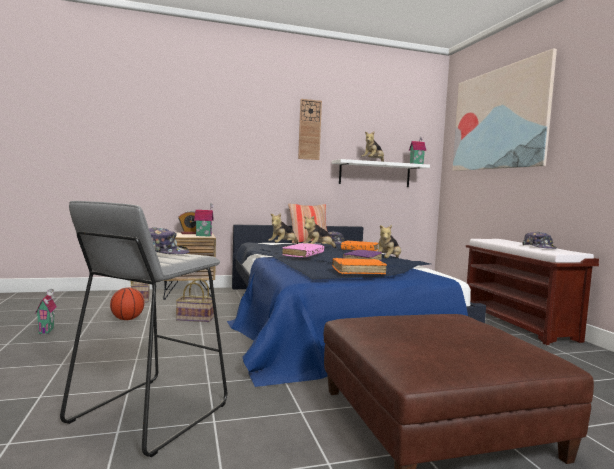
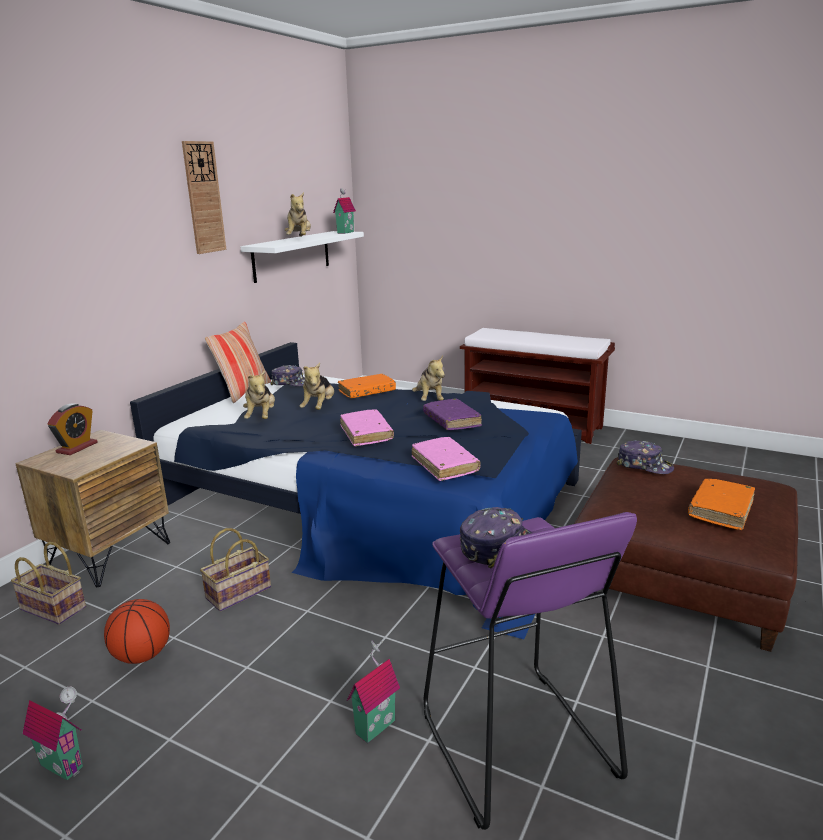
camera: 45 degrees left, 15 degrees up
grey stool [60,201,227,457] -> purple stool [424,512,637,830]
toy house [194,203,214,237] -> toy house moved to [347,640,400,743]
orange book [332,258,387,275] -> orange book moved to [688,479,755,530]
picture [452,48,557,171] -> none
cap [523,232,557,249] -> cap moved to [617,440,674,474]
none -> pink book [412,437,481,481]

